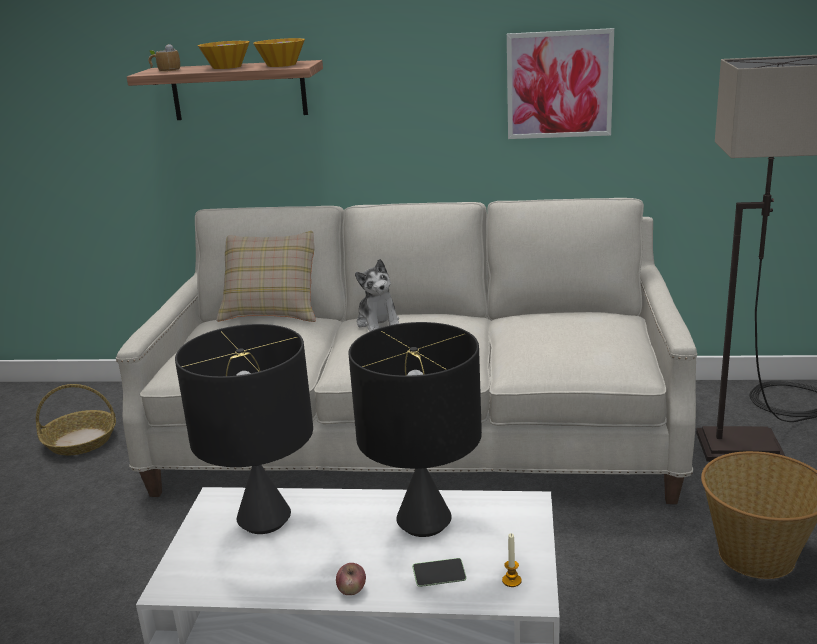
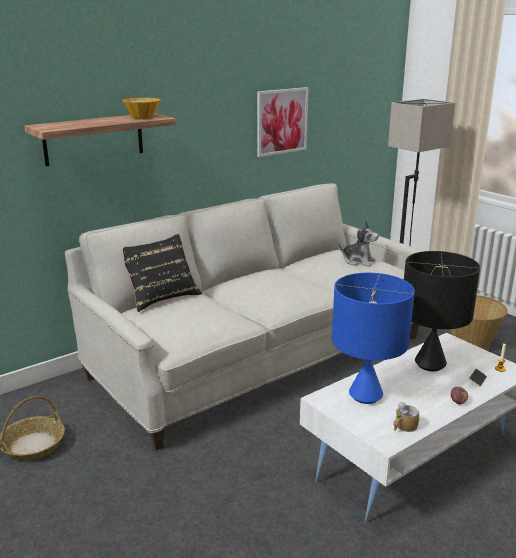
camera: 45 degrees left, 0 degrees up
mug [148,44,180,72] -> mug moved to [393,402,419,432]
black table lamp [175,324,313,534] -> blue table lamp [332,273,415,404]
bowl [198,41,250,69] -> none
beige pillow [217,231,316,322] -> black pillow [123,233,202,312]
plush toy [355,259,400,331] -> plush toy moved to [338,221,379,267]

